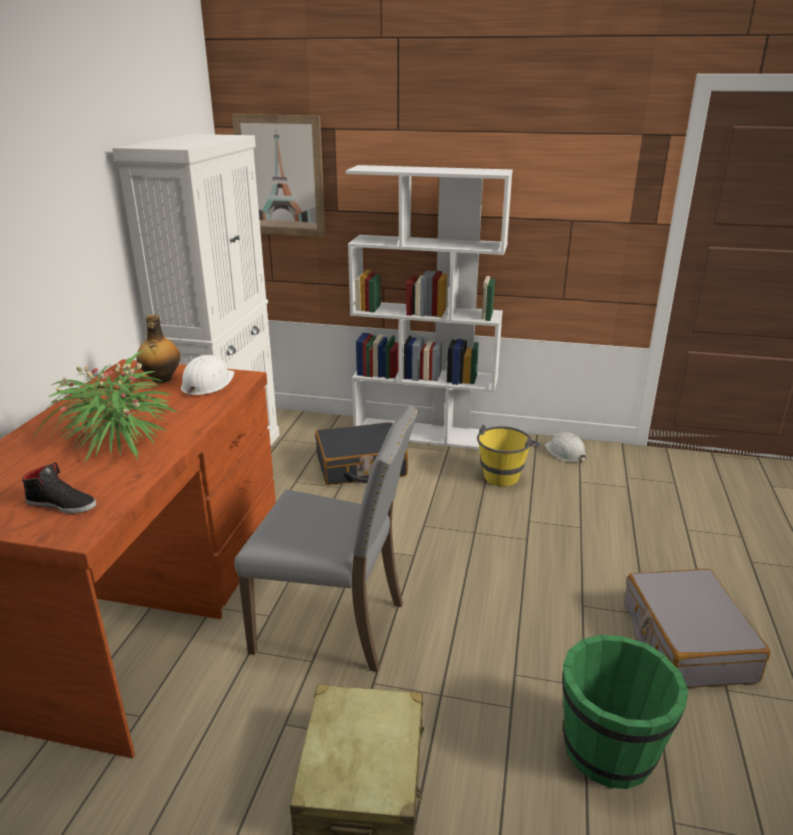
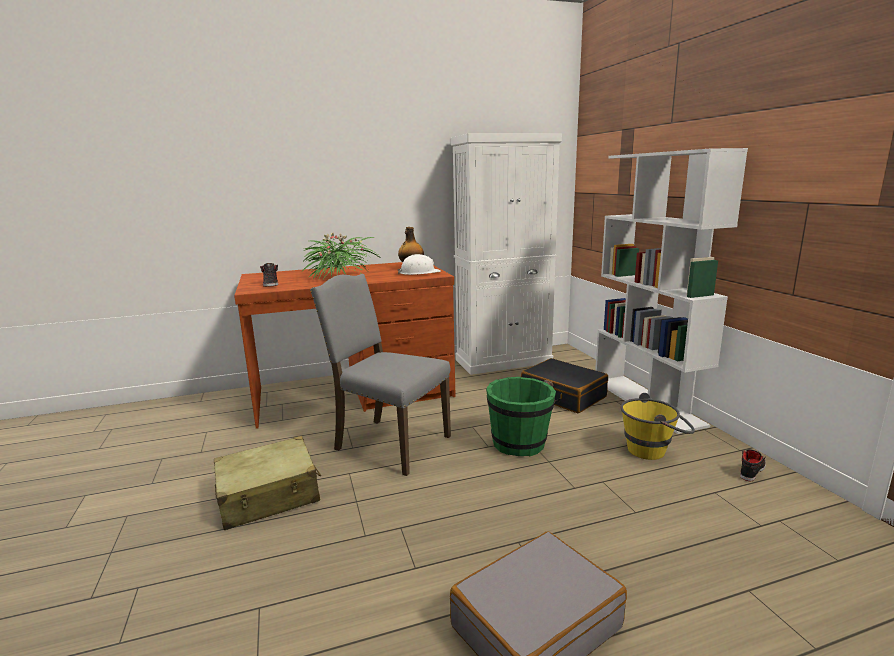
camera: 60 degrees right, 10 degrees down
picture [232,114,325,237] -> none
grey chair [234,406,419,672] -> grey chair turned 135 degrees clockwise [310,274,451,476]
white hard hat [544,432,586,463] -> black shoe [740,449,766,481]
green bucket [562,635,688,789] -> green bucket moved to [486,377,556,457]

